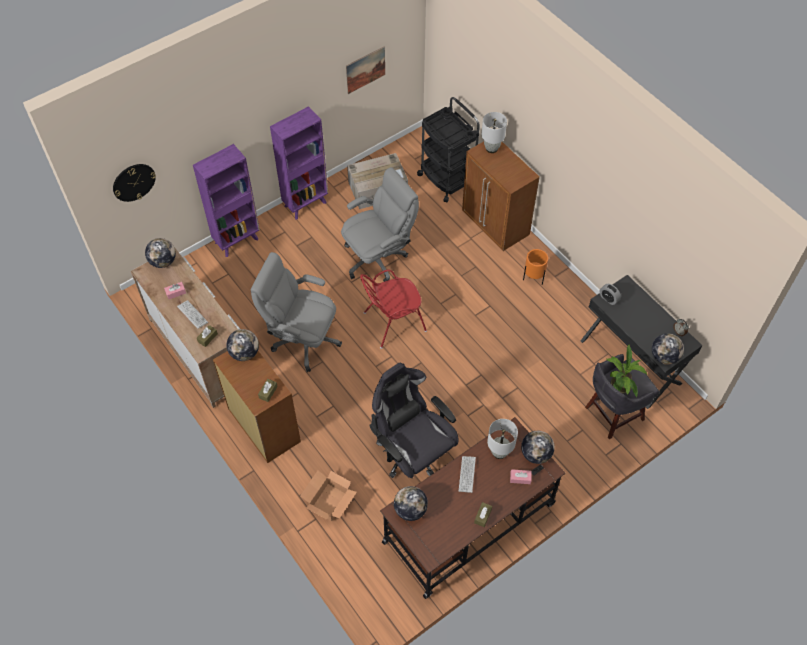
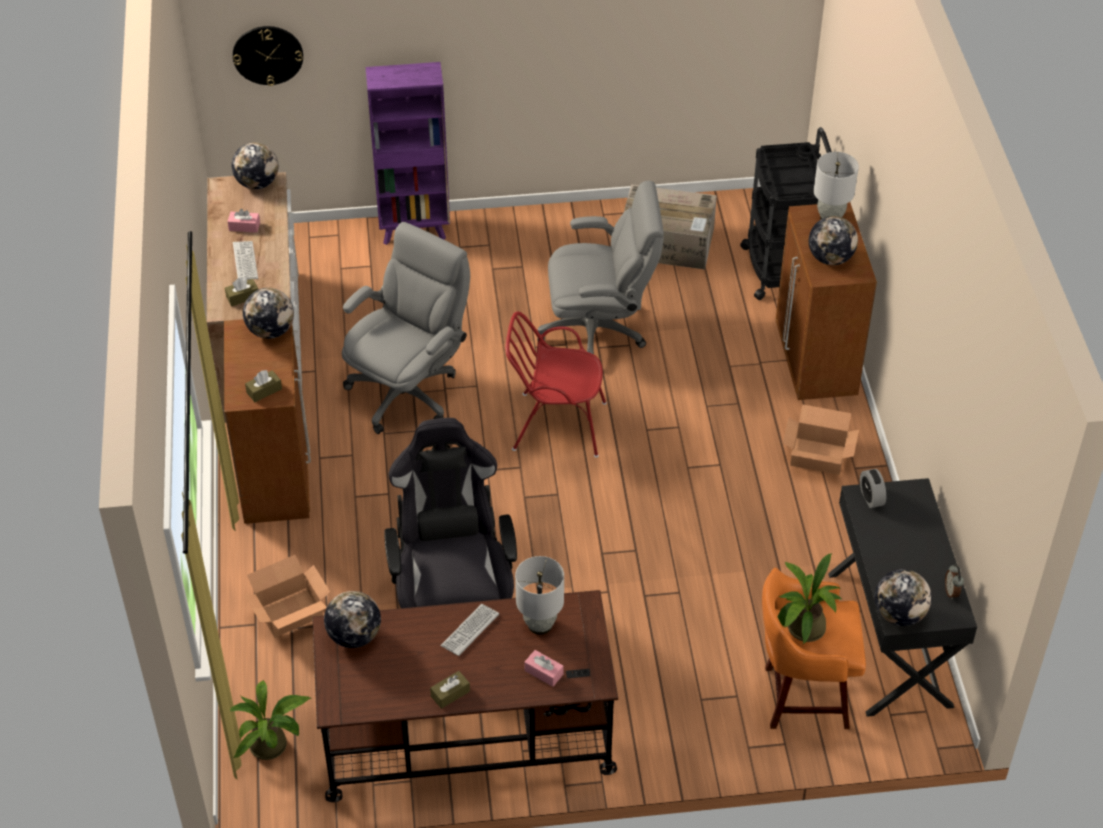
camera: 30 degrees right, 10 degrees down
grey office chair [251,252,342,372] -> grey office chair turned 75 degrees clockwise [342,222,470,434]
purple bookcase [270,106,328,220] -> none
picture [346,47,385,94] -> none
globe [521,431,555,464] -> globe moved to [809,216,858,265]
orange planter [523,249,548,285] -> cardboard box [783,404,859,475]
grey stool [585,354,659,439] -> orange stool [762,568,866,729]
none -> potted plant [230,680,312,760]

